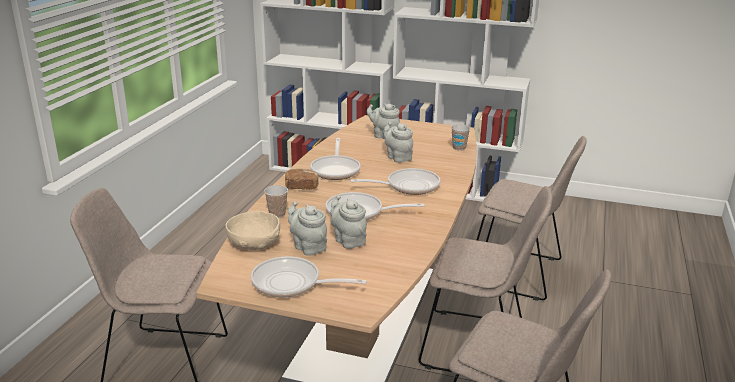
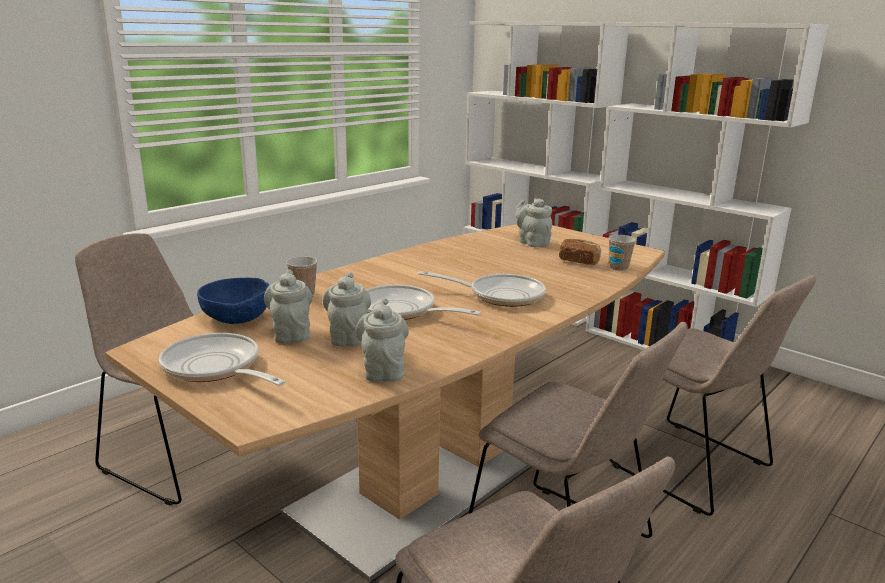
camera: 25 degrees right, 5 degrees down
beige bowl [225,211,280,250] -> blue bowl [197,278,270,324]
bread [285,169,319,190] -> bread moved to [559,239,601,265]
frying pan [310,138,361,180] -> none
grey teapot [384,122,413,163] -> grey teapot moved to [356,298,409,382]

